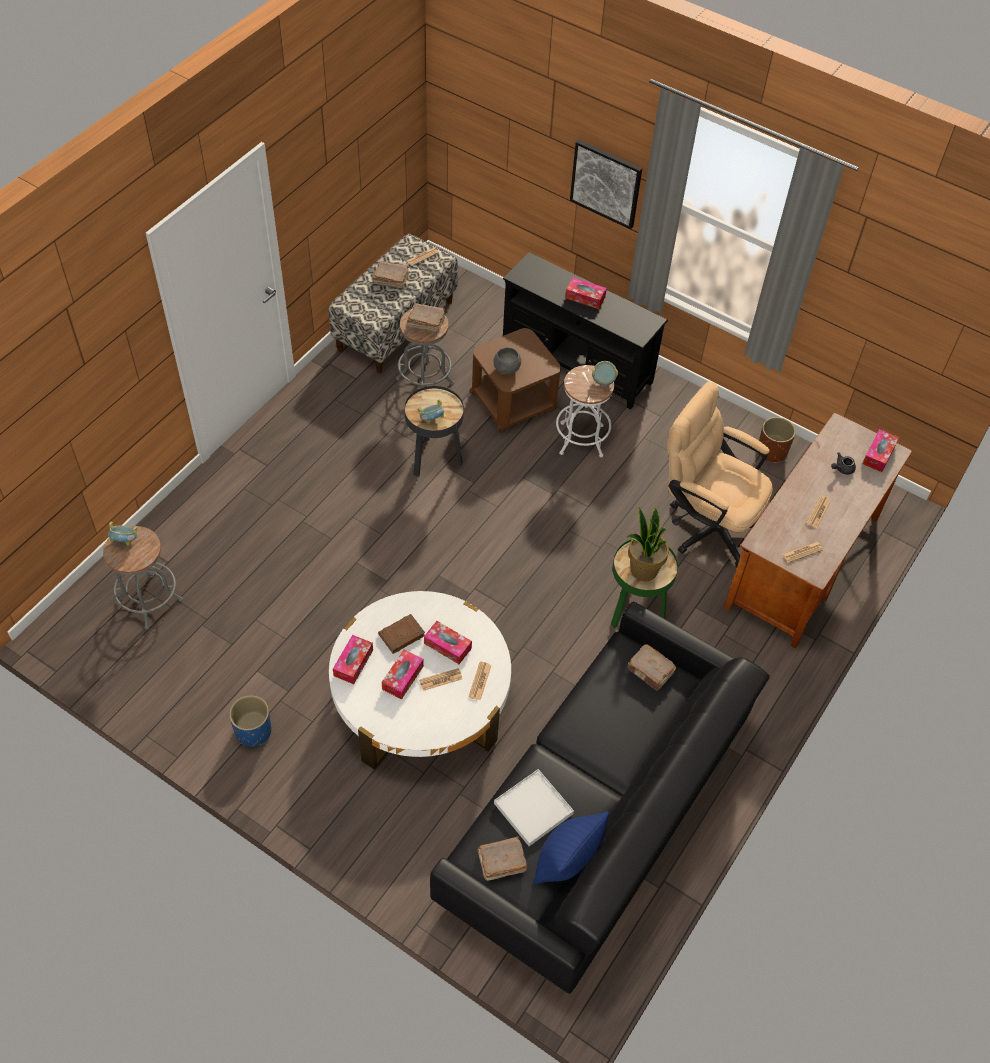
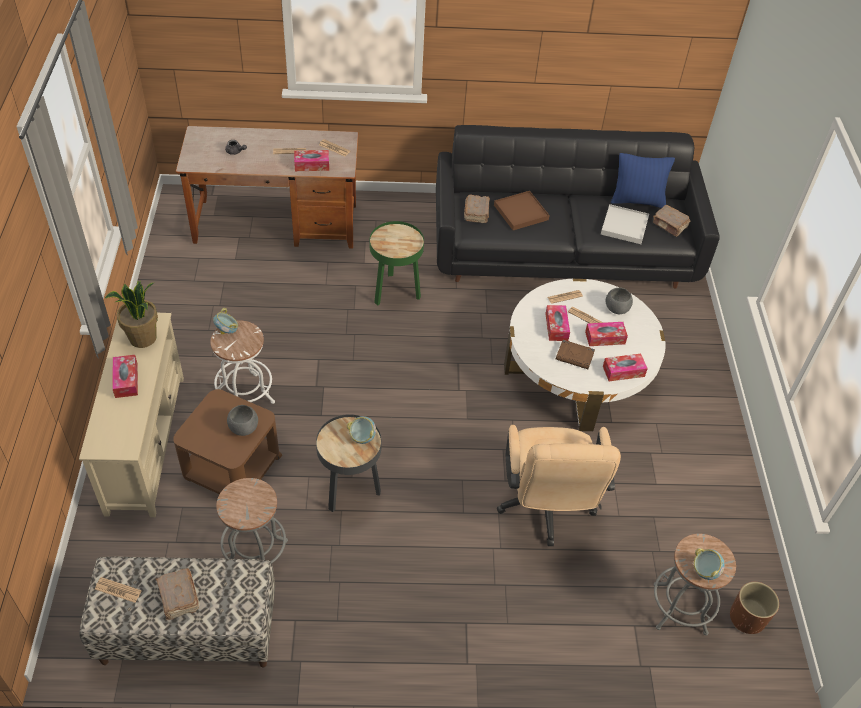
camera: 125 degrees left, 5 degrees down
blue planter [229,695,271,747] -> none
brown book [407,303,445,332] -> none
black tv stand [503,252,668,409] -> beige tv stand [79,313,184,517]
picture [570,140,642,229] -> none
potted plant [627,507,669,581] -> potted plant moved to [105,280,158,348]
beige office chair [667,382,773,567] -> beige office chair moved to [497,425,621,546]
brown planter [759,417,796,463] -> brown planter moved to [730,582,779,634]
tissue box [862,429,899,472] -> tissue box moved to [294,150,329,171]
none -> brown tray [494,191,550,230]
none -> grey bowl [606,288,633,314]

